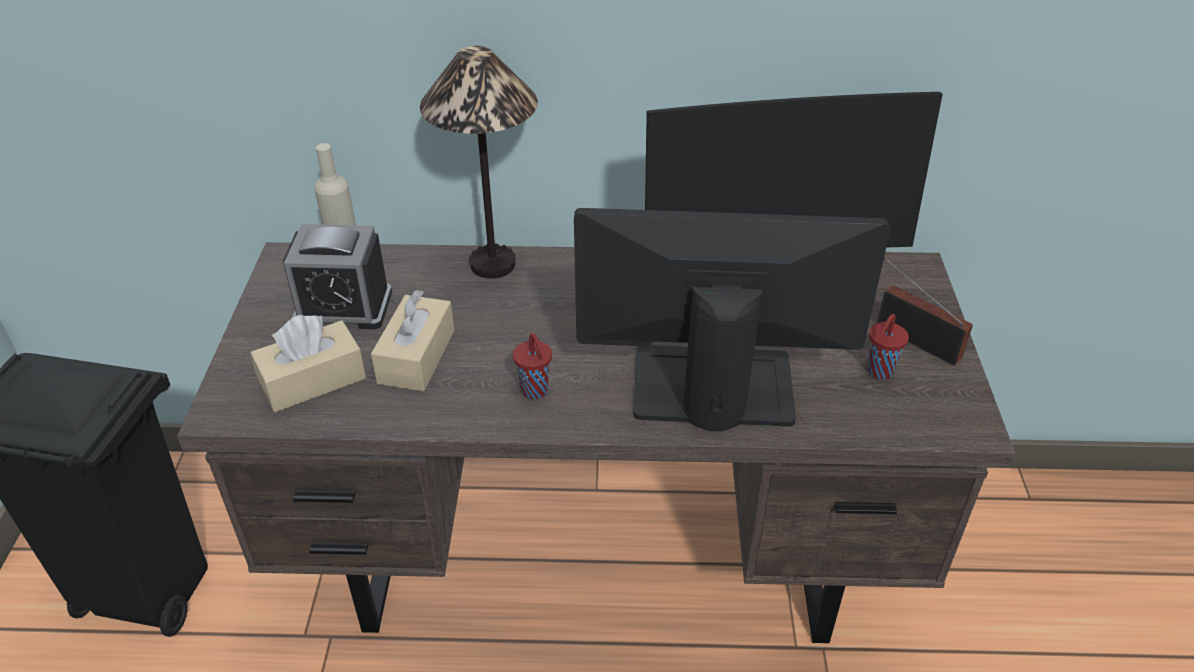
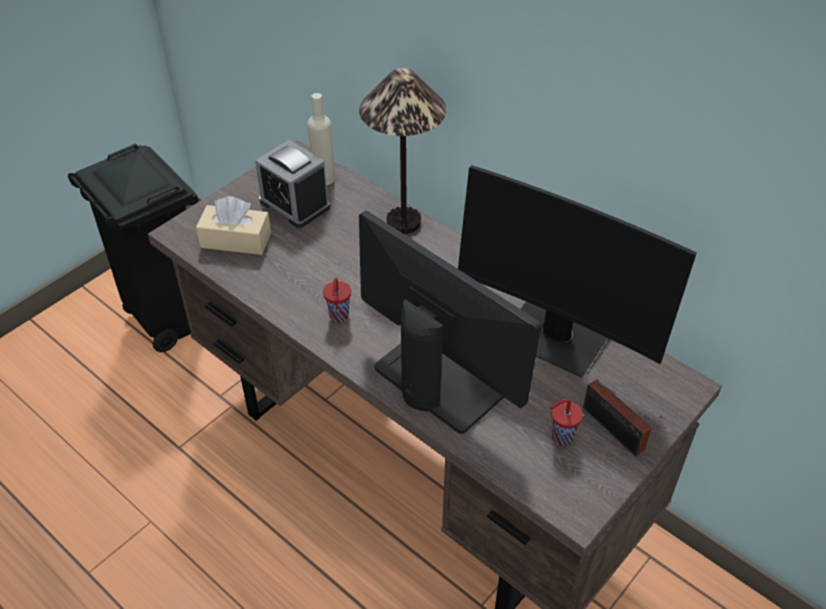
camera: 40 degrees right, 5 degrees up
beige tissue box [371,290,454,391] -> none
radio [877,257,973,366] -> radio turned 150 degrees clockwise [583,379,662,456]

